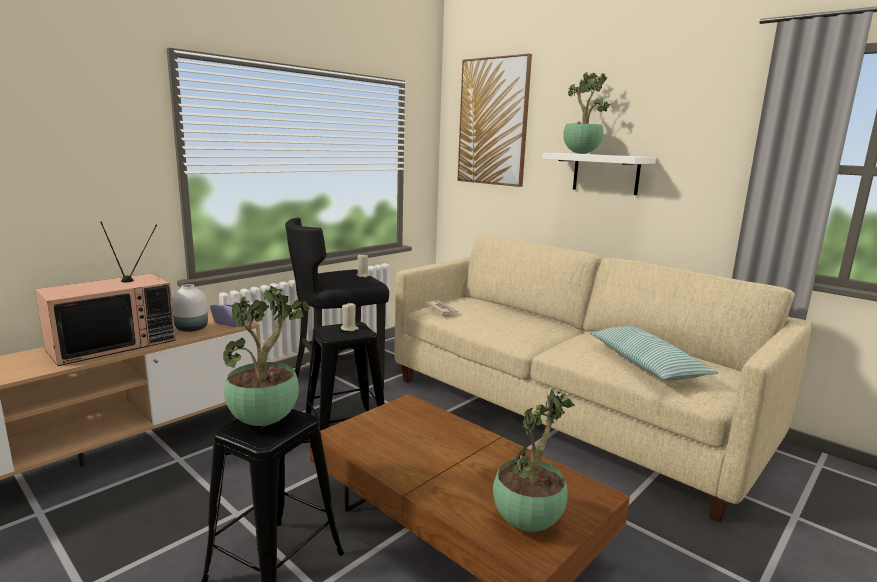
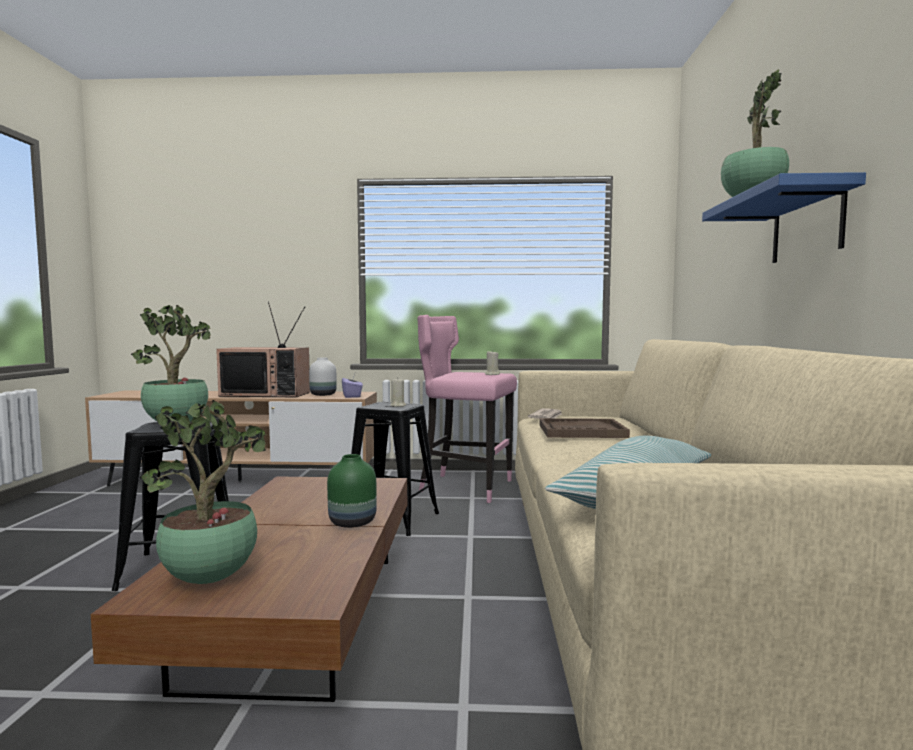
camera: 50 degrees right, 10 degrees down
black stool [285,218,389,390] -> pink stool [417,315,517,503]
picture [457,54,532,187] -> none
white shelf [542,153,656,195] -> blue shelf [702,172,866,263]
none -> green vase [327,454,377,528]
none -> brown tray [539,418,630,438]

